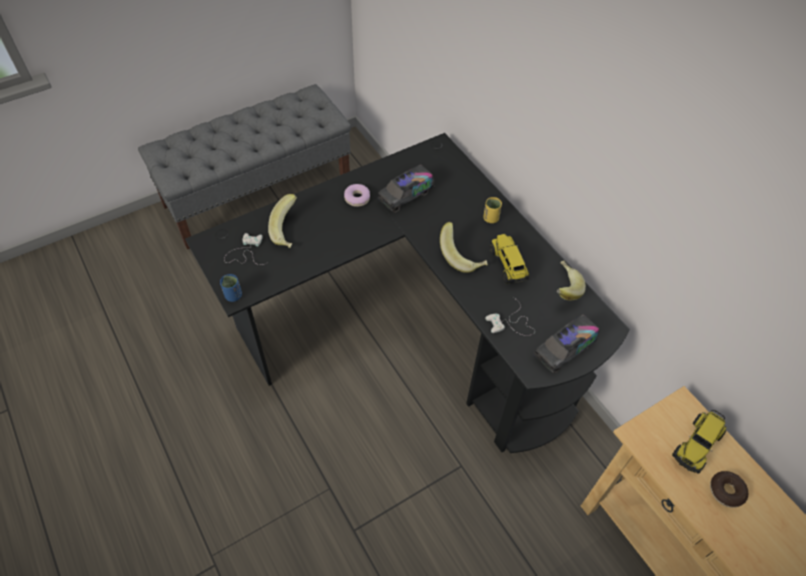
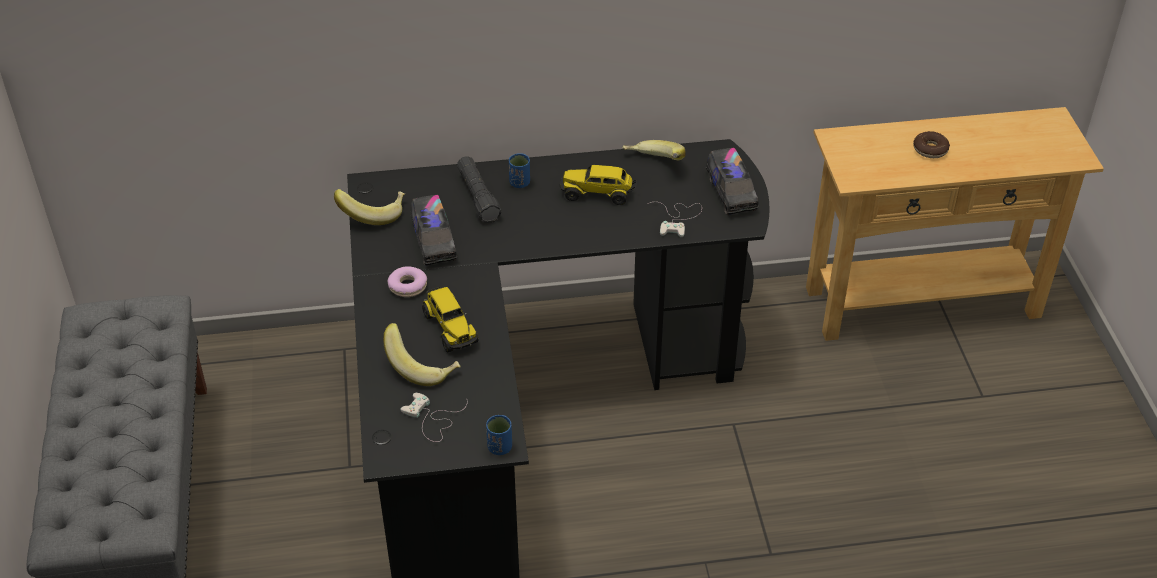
camera: 65 degrees left, 10 degrees down
banana [440,222,488,273] -> banana moved to [334,189,405,225]
yellow cup [483,197,502,223] -> blue cup [509,153,530,188]
toy truck [672,410,726,474] -> toy truck moved to [422,287,478,353]
none -> black flashlight [457,156,501,223]

